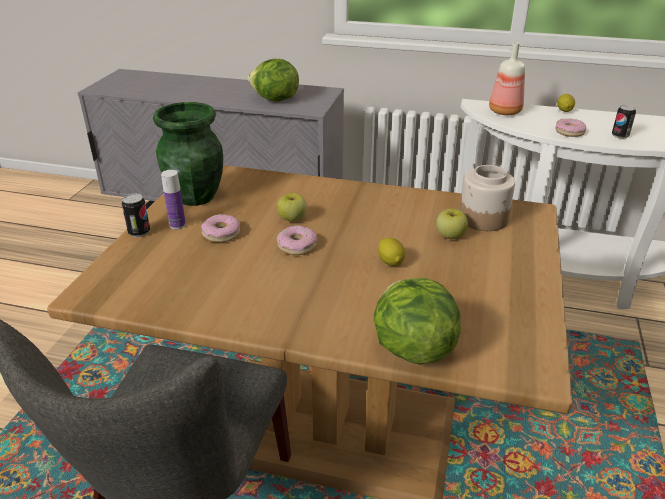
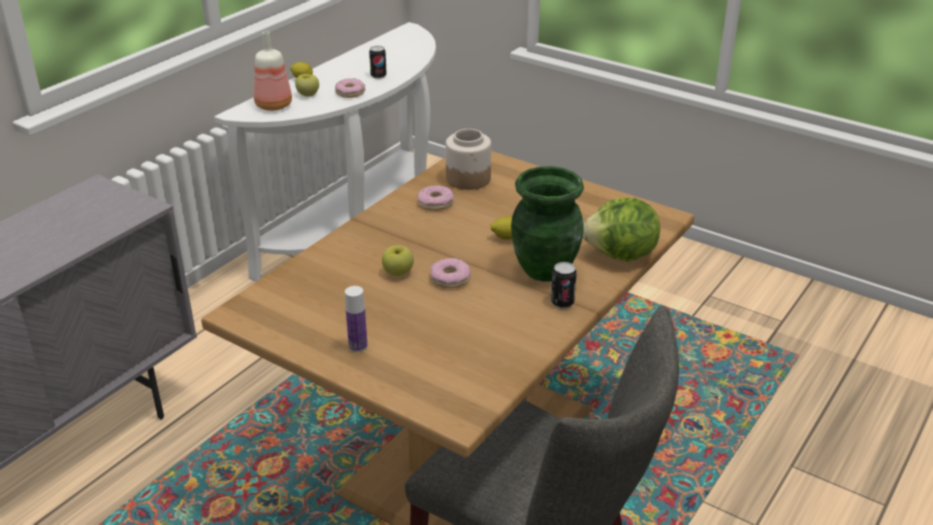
camera: 70 degrees left, 0 degrees up
can [122,193,150,237] -> can moved to [551,262,577,308]
green vase [153,102,223,206] -> green vase moved to [511,166,584,282]
donut [201,214,240,242] -> donut moved to [417,185,454,211]
lettuce [248,59,299,102] -> none
apple [436,209,468,239] -> apple moved to [295,74,319,96]

